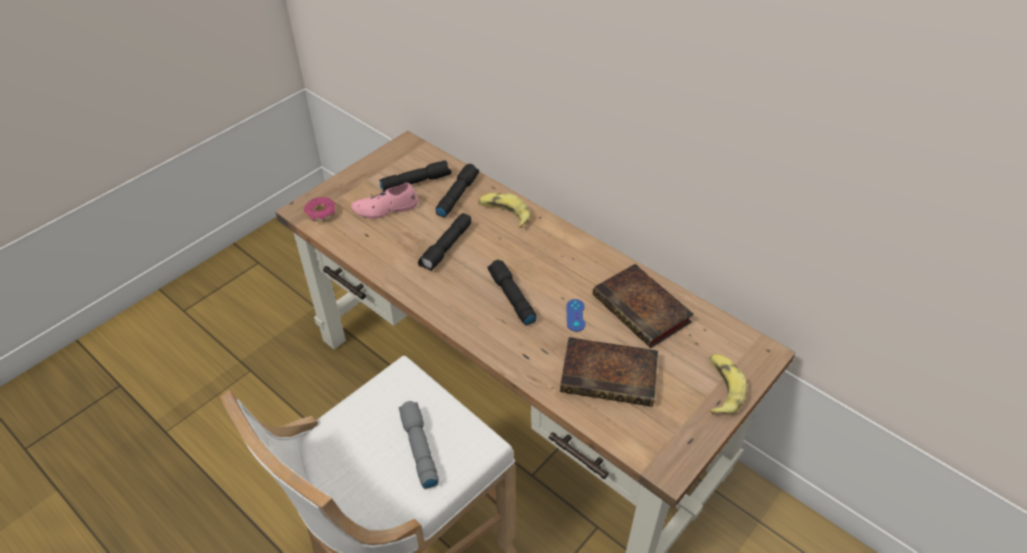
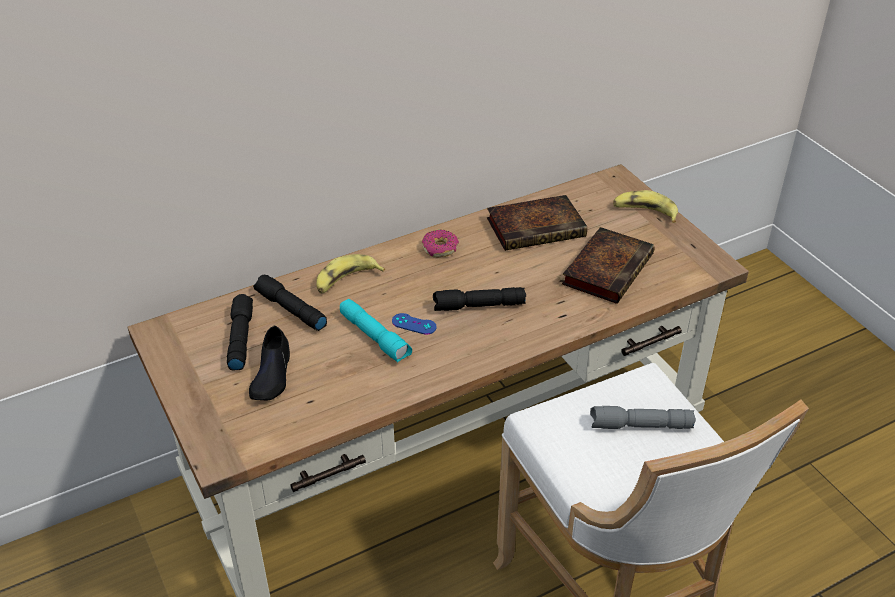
camera: 70 degrees left, 5 degrees down
donut [304,197,336,222] -> donut moved to [422,230,459,257]
pink shoe [351,183,418,219] -> black shoe [249,326,290,400]
black flashlight [418,213,471,271] -> turquoise flashlight [340,299,412,363]
blue game controller [566,299,586,332] -> blue game controller moved to [392,313,437,335]

